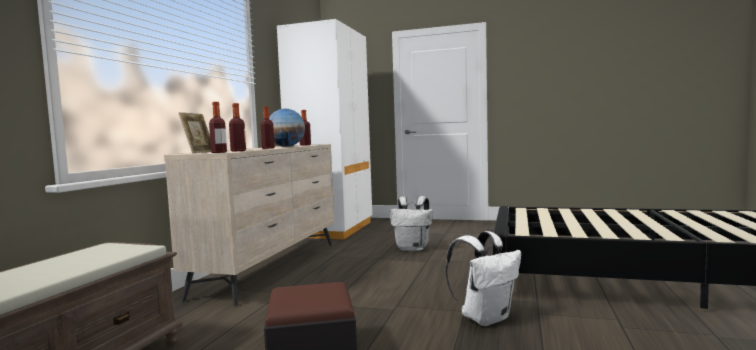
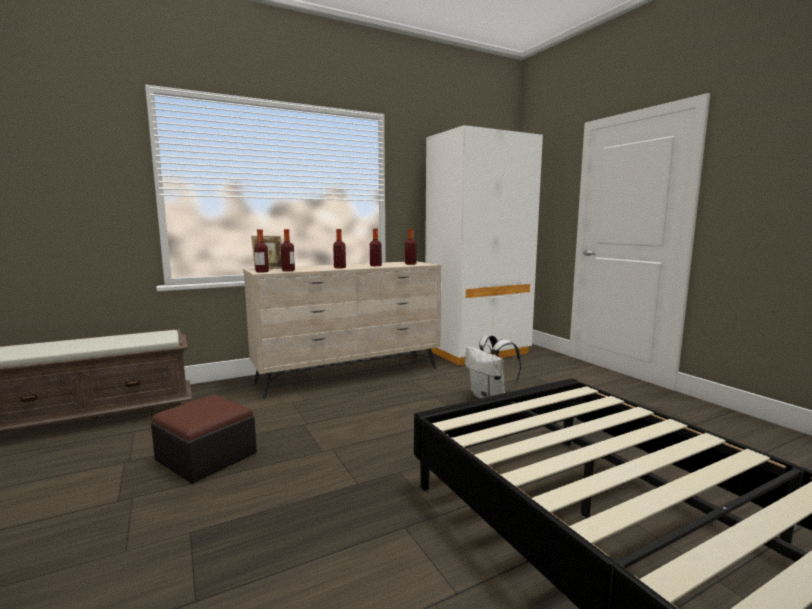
camera: 45 degrees right, 5 degrees up
globe [269,109,305,147] -> bottle [370,229,382,266]
white backpack [446,231,521,326] -> none

